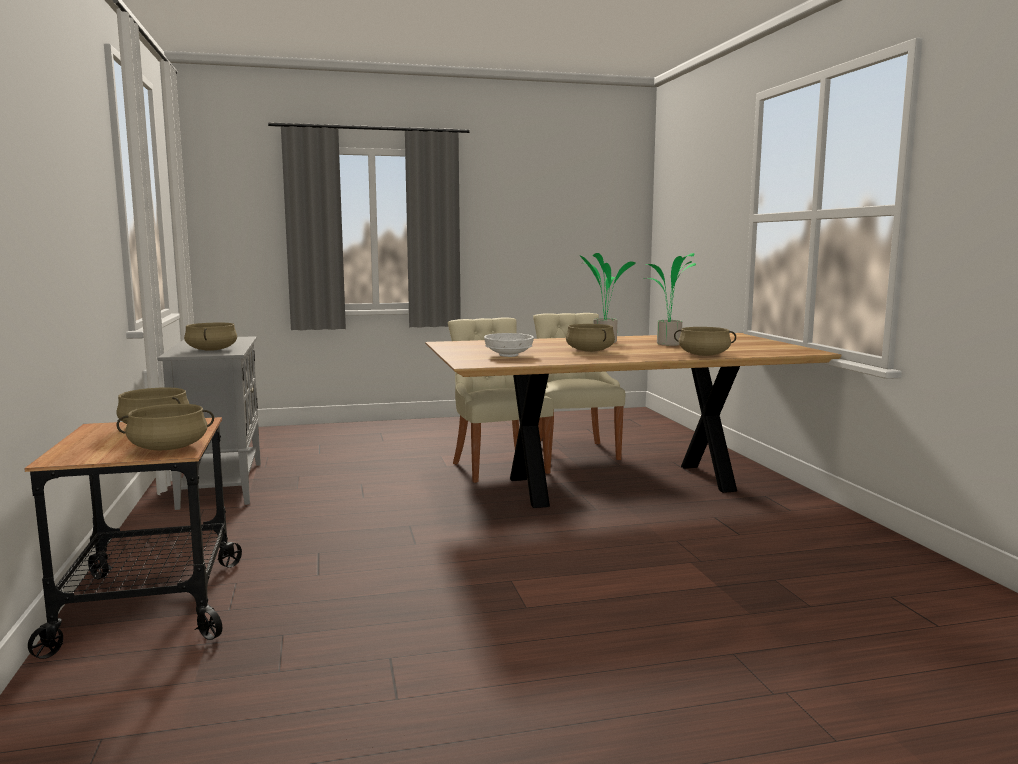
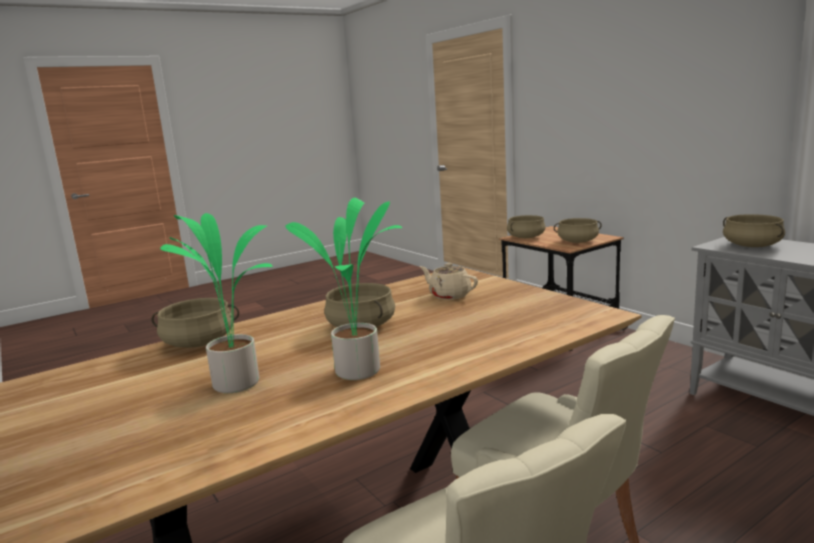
camera: 160 degrees right, 5 degrees up
white bowl [484,333,534,357] -> beige teapot [420,263,478,300]

